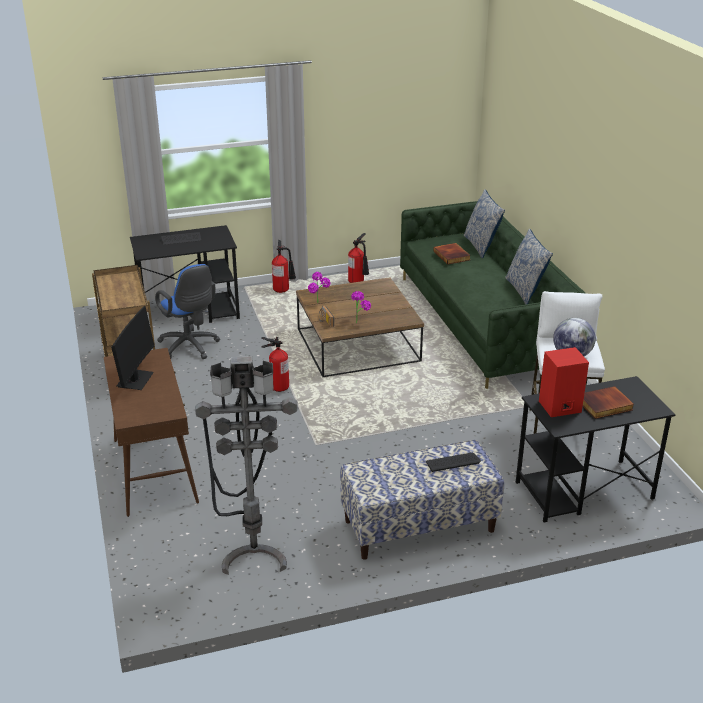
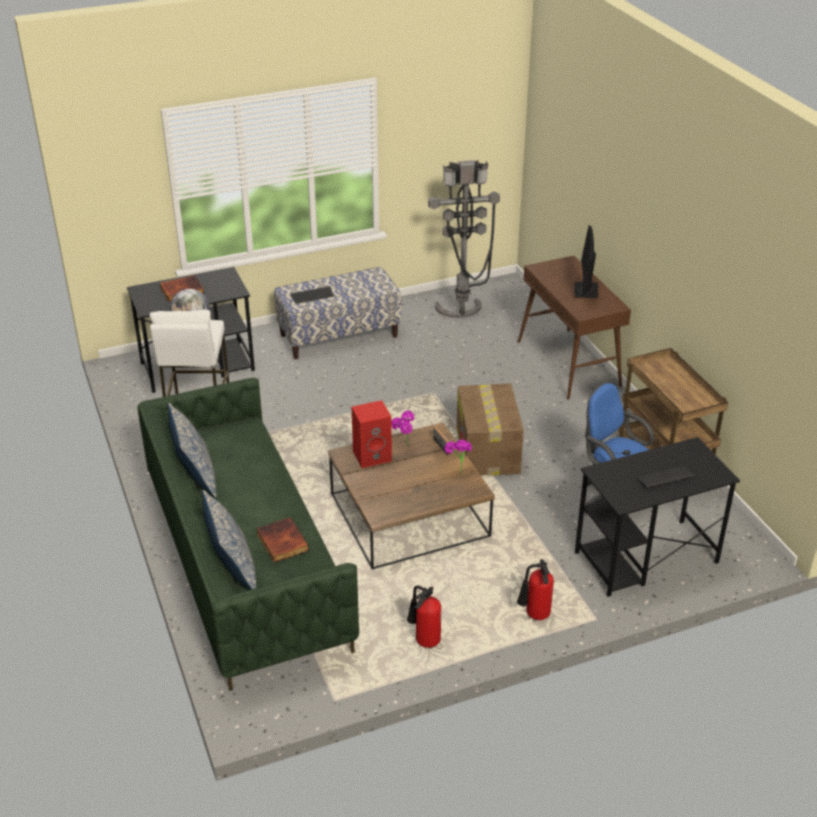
camera: 175 degrees right, 5 degrees up
fire extinguisher [261,337,289,392] -> cardboard box [456,383,524,475]
red speaker [539,347,589,417] -> red speaker moved to [352,400,392,468]

